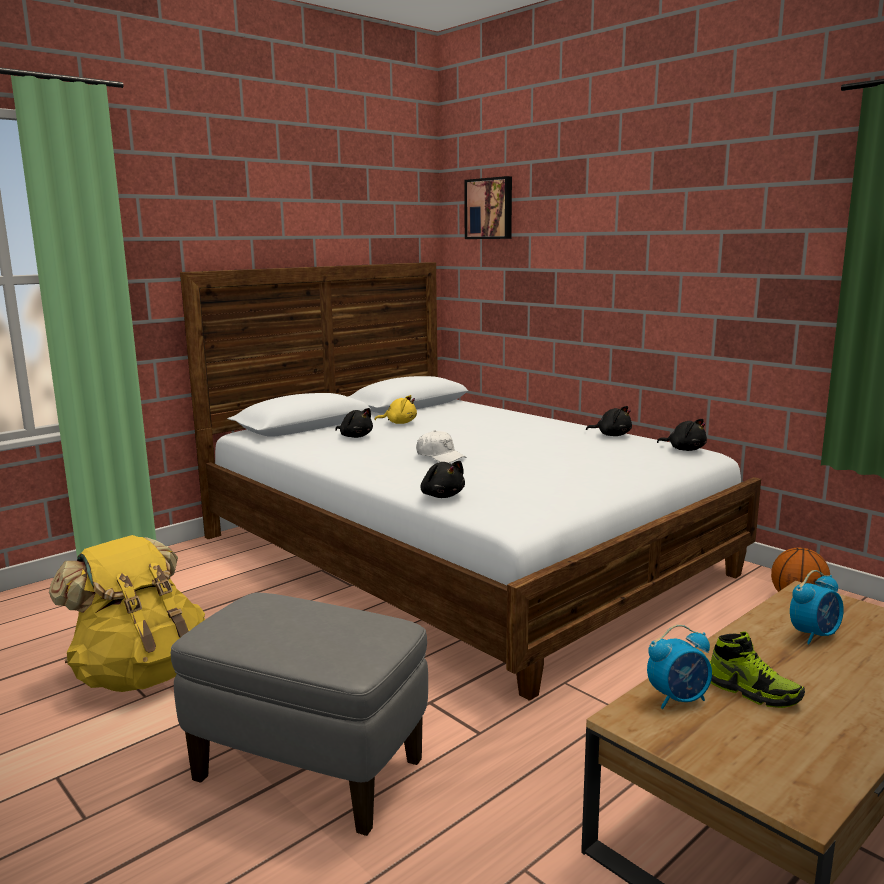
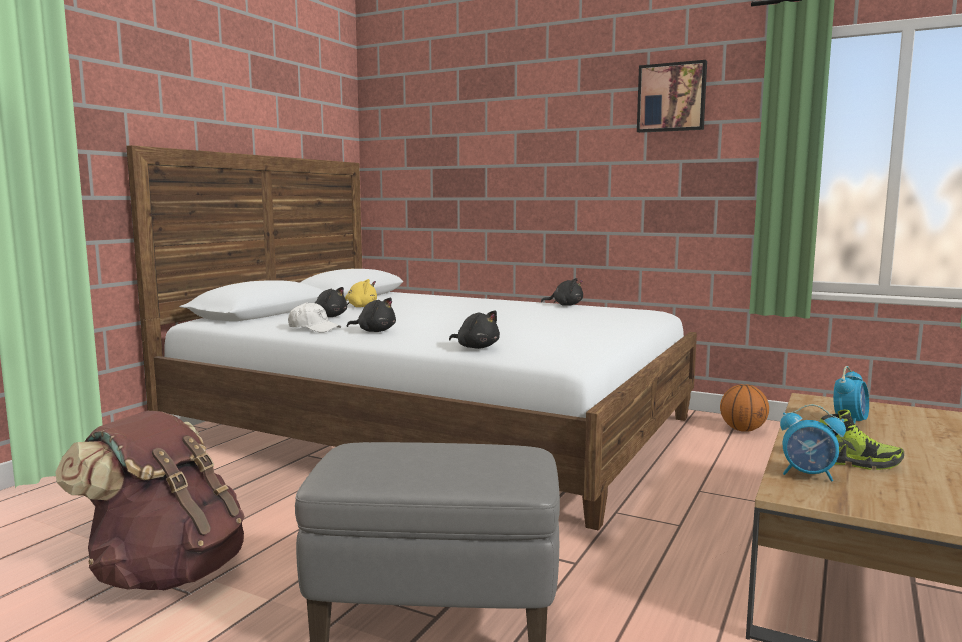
camera: 20 degrees left, 5 degrees down
yellow backpack [49,535,205,692] -> brown backpack [55,411,245,590]
white cap [416,430,466,463] -> white cap moved to [288,302,341,333]
picture [464,176,512,239] -> picture moved to [637,60,707,133]
alarm clock [647,624,712,709] -> alarm clock turned 60 degrees clockwise [780,404,846,482]
black plush toy [657,419,707,451] -> black plush toy moved to [347,298,396,332]

